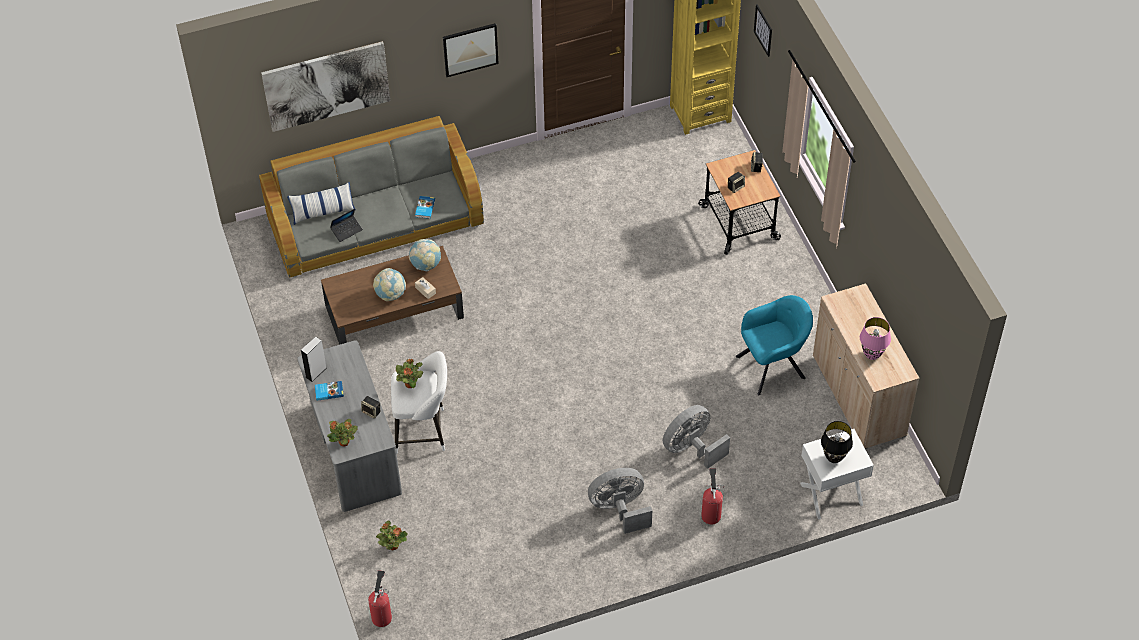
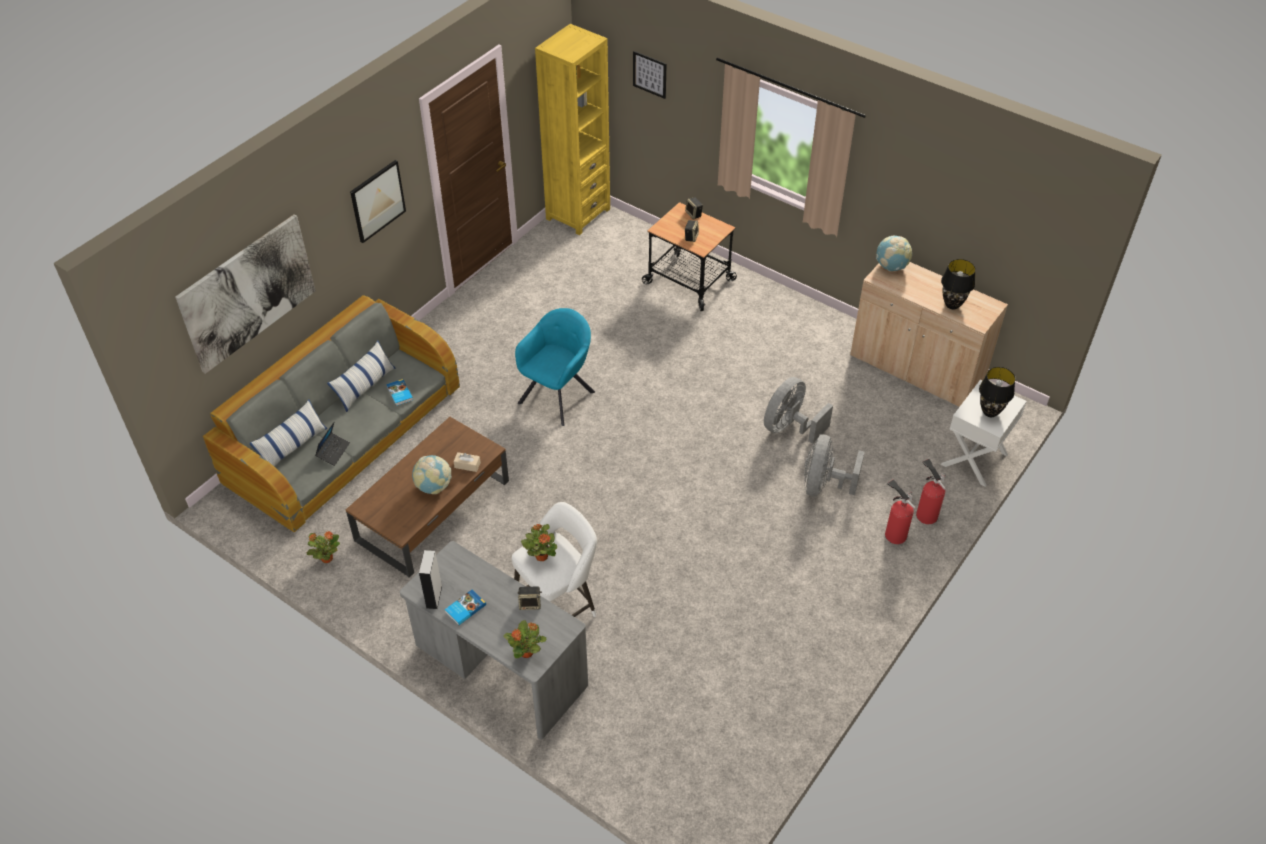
camera: 35 degrees left, 5 degrees down
fire extinguisher [368,570,392,627] -> fire extinguisher moved to [916,459,946,524]
potted plant [376,520,408,550] -> potted plant moved to [307,531,340,563]
globe [409,239,441,271] -> globe moved to [876,236,912,271]
grey fan [588,468,652,534] -> grey fan moved to [764,377,833,443]
turquoise armchair [736,295,813,395] -> turquoise armchair moved to [515,308,595,426]
pink table lamp [860,317,891,360] -> black table lamp [941,259,976,309]
none -> pillow [327,340,395,412]

